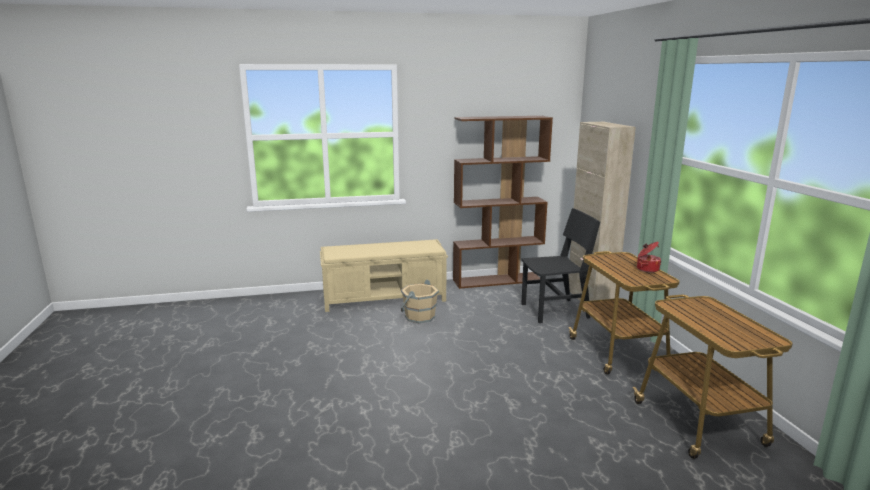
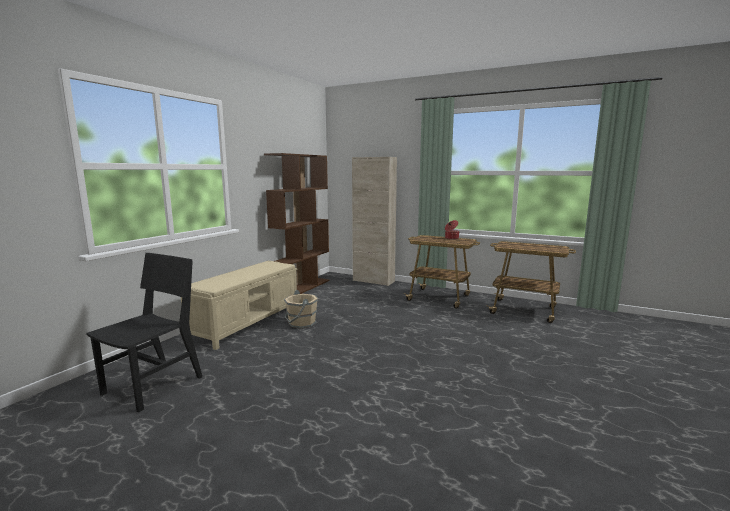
camera: 50 degrees left, 5 degrees down
black chair [521,208,600,323] -> black chair moved to [87,253,202,412]

